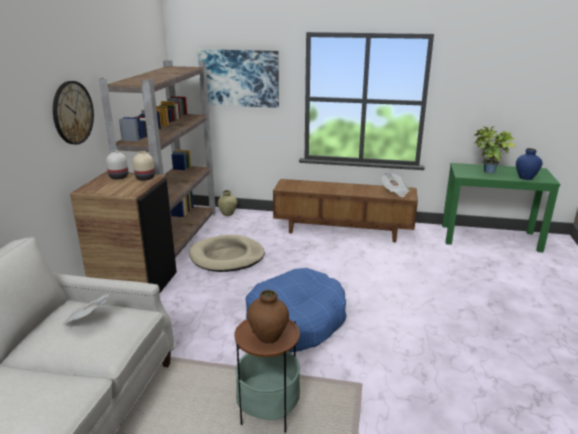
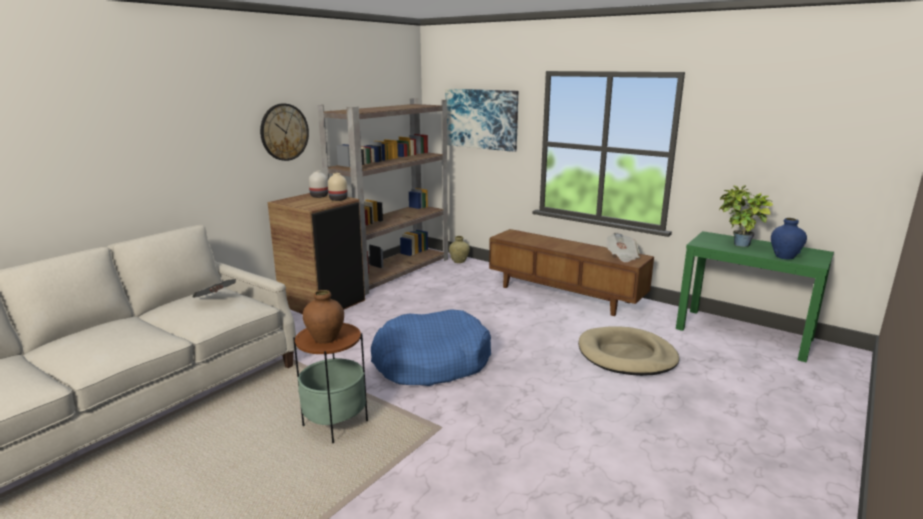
camera: 25 degrees right, 5 degrees down
beige dog bed [189,235,265,272] -> beige dog bed moved to [578,326,679,376]

